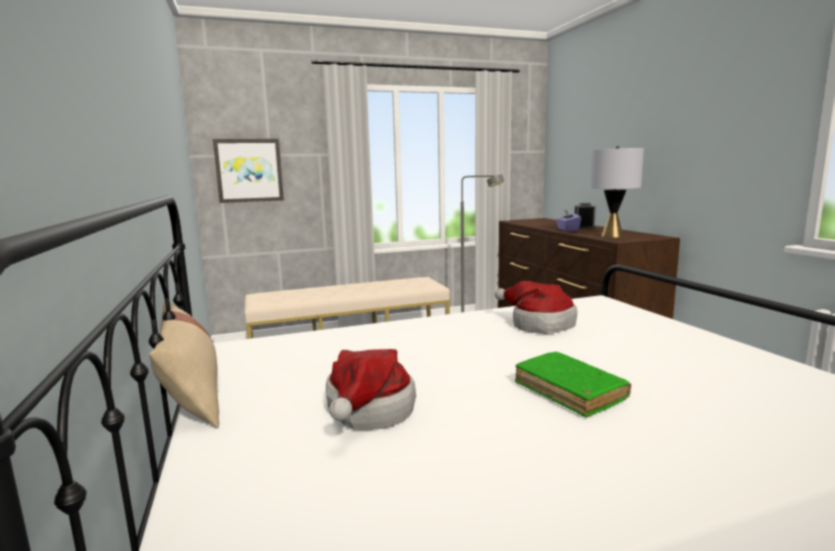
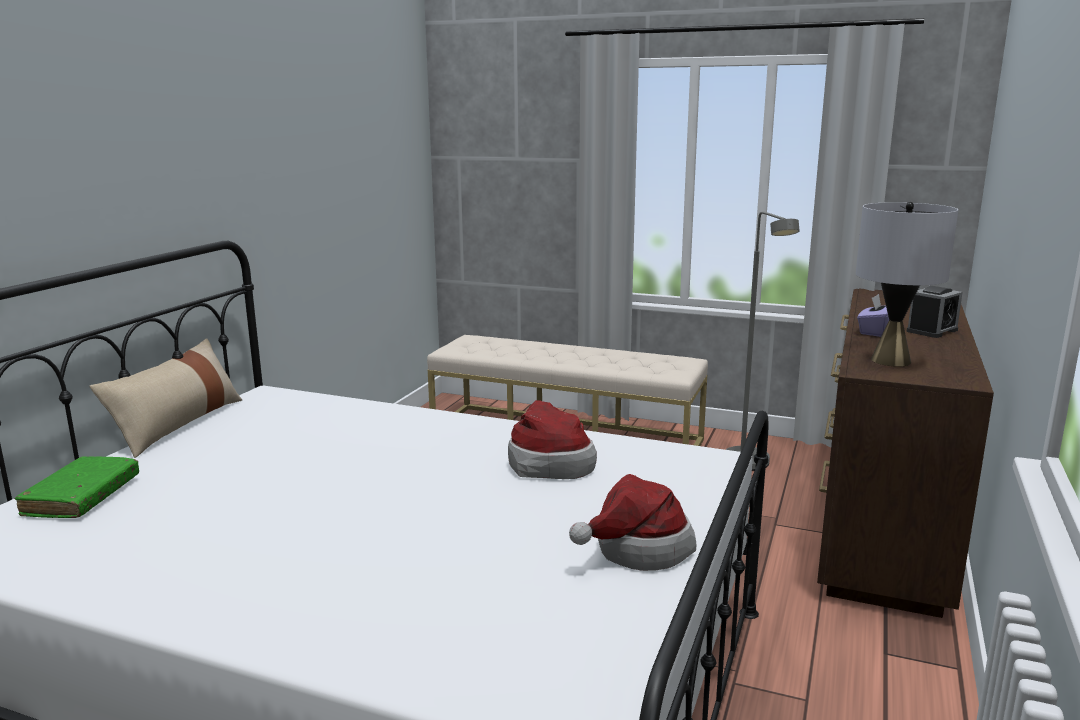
camera: 40 degrees right, 5 degrees up
picture [213,139,284,203] -> none
hat [326,349,416,430] -> hat moved to [569,474,697,571]
green book [515,352,631,417] -> green book moved to [15,456,139,518]

